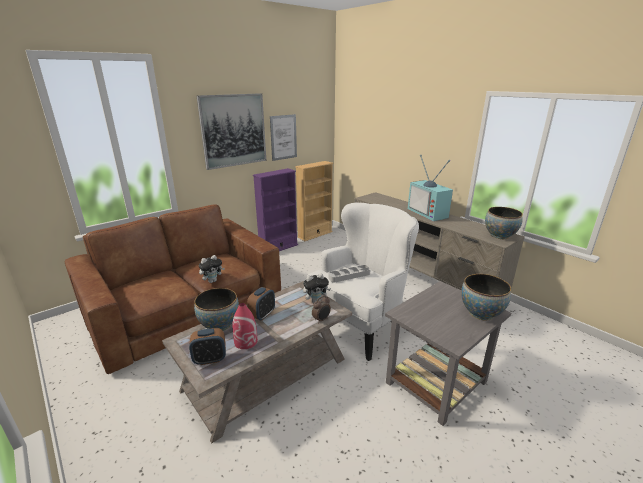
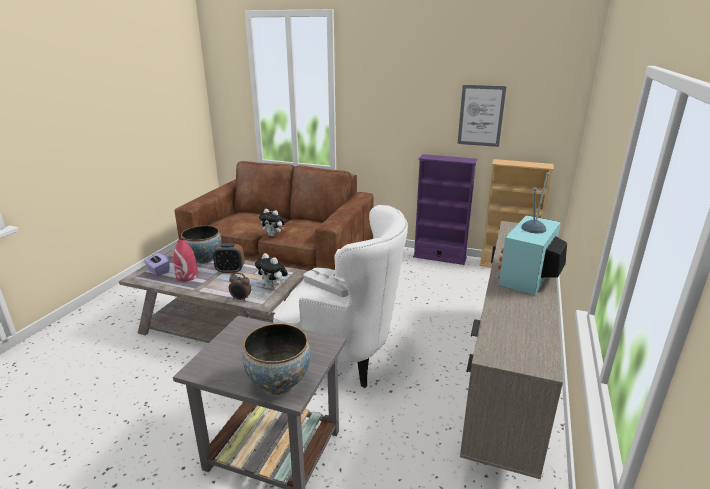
camera: 60 degrees right, 0 degrees up
alarm clock [189,328,226,365] -> purple tissue box [144,253,170,276]
picture [197,93,266,170] -> none
bowl [485,207,523,239] -> none

